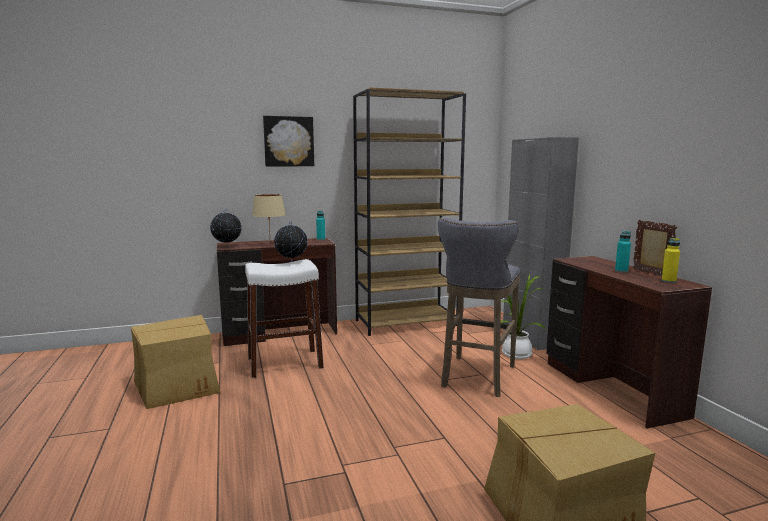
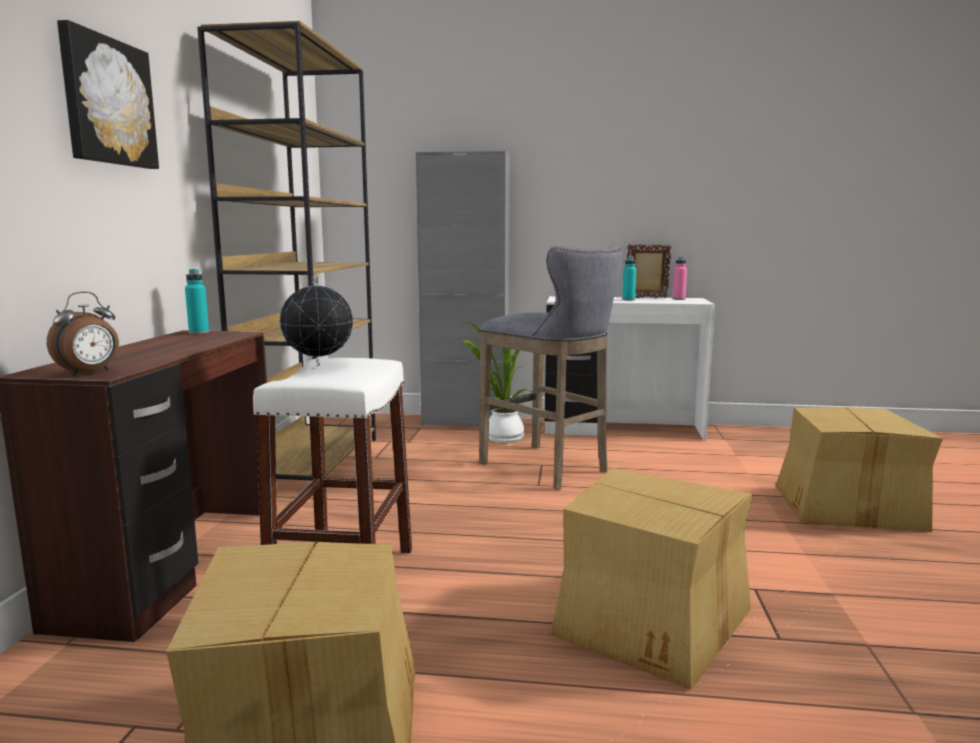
camera: 65 degrees left, 0 degrees up
globe [210,213,242,247] -> alarm clock [47,292,119,376]
beige table lamp [252,194,286,245] -> none
brown desk [546,256,712,429] -> white desk [545,296,715,441]
yellow bottle [662,238,680,283] -> pink bottle [672,256,687,300]
none -> cardboard box [551,468,752,690]

